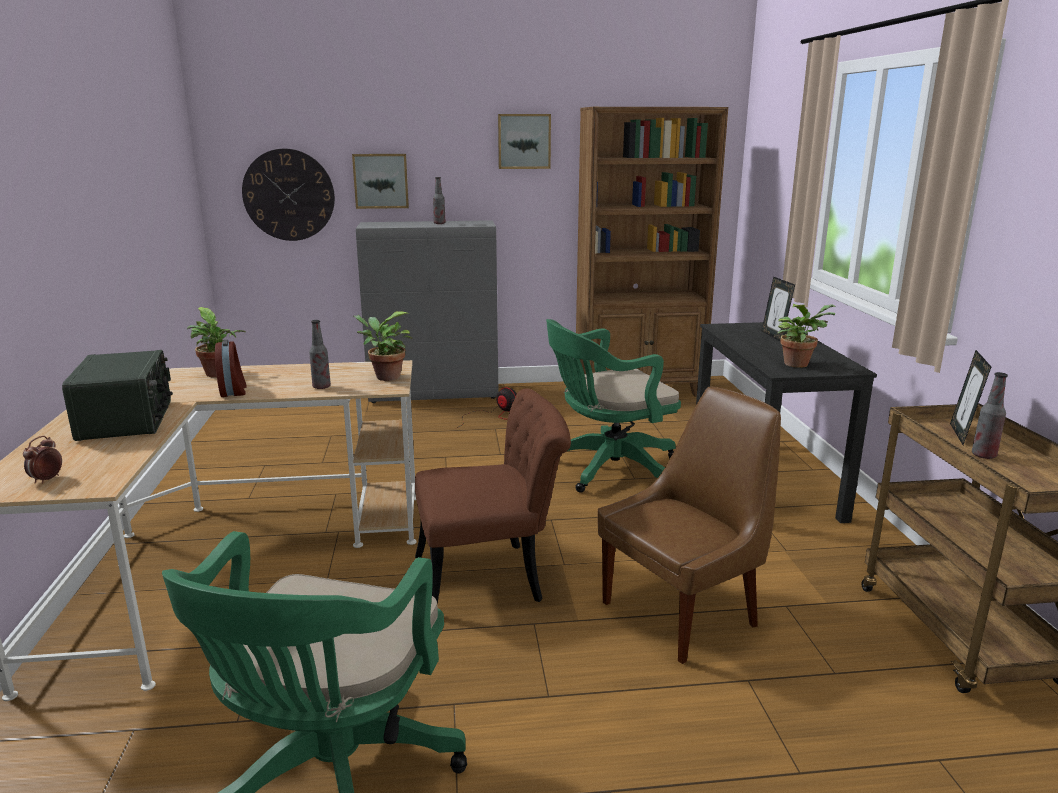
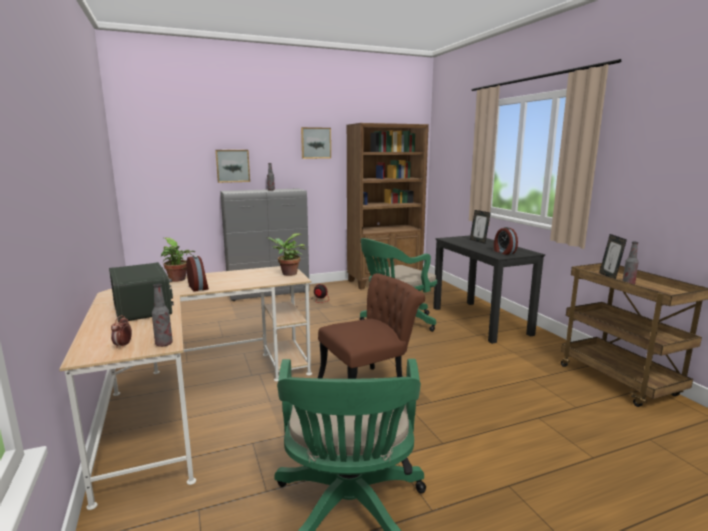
camera: 15 degrees left, 5 degrees down
wall clock [242,149,335,241] -> none
bottle [309,320,331,389] -> bottle moved to [152,284,173,347]
brown chair [597,386,781,664] -> none
potted plant [777,304,836,368] -> alarm clock [494,227,518,255]

